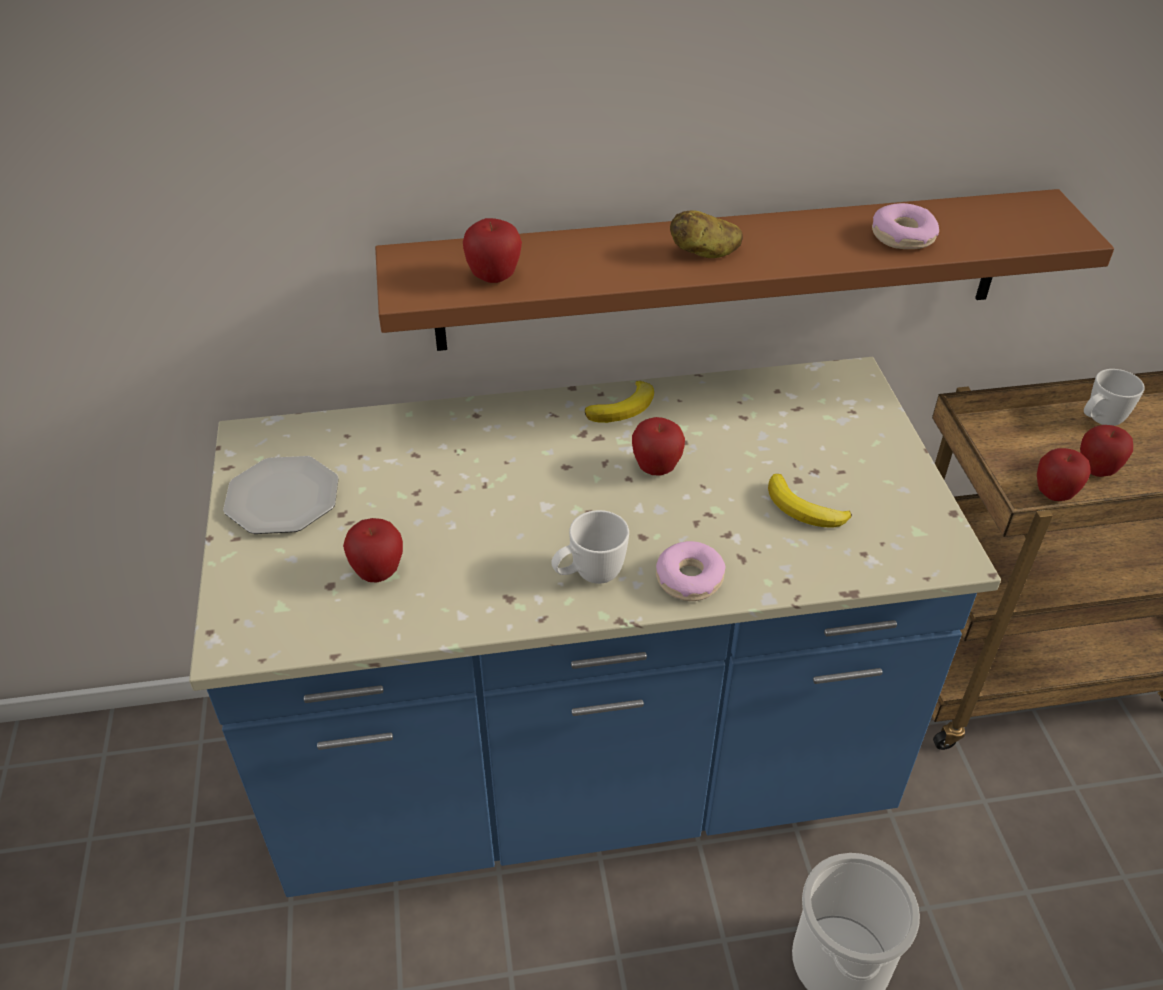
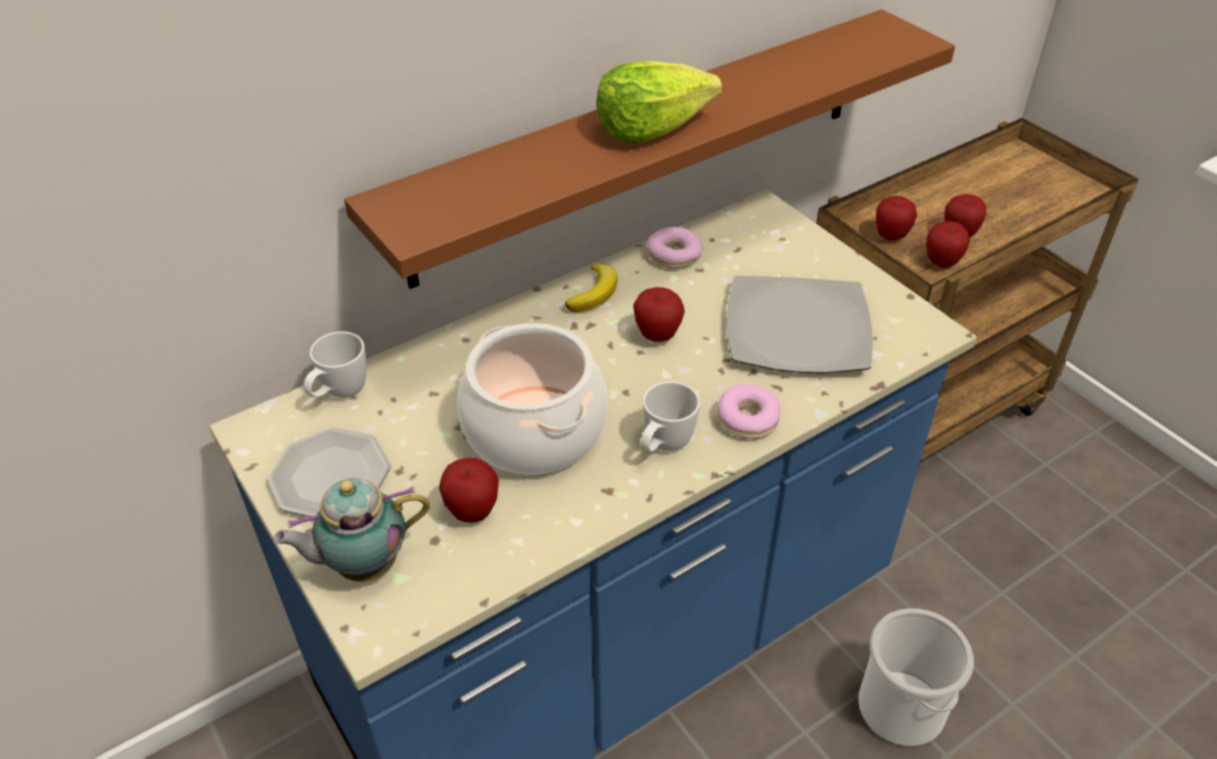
camera: 25 degrees left, 0 degrees up
apple [463,218,522,283] -> apple moved to [876,196,917,240]
potato [670,210,743,258] -> lettuce [597,61,722,144]
banana [768,474,852,528] -> plate [726,275,873,374]
donut [872,203,939,249] -> donut moved to [647,227,703,268]
white mug [1084,369,1145,426] -> white mug moved to [304,331,366,398]
none -> teapot [273,478,430,582]
none -> cooking pot [457,323,608,475]

